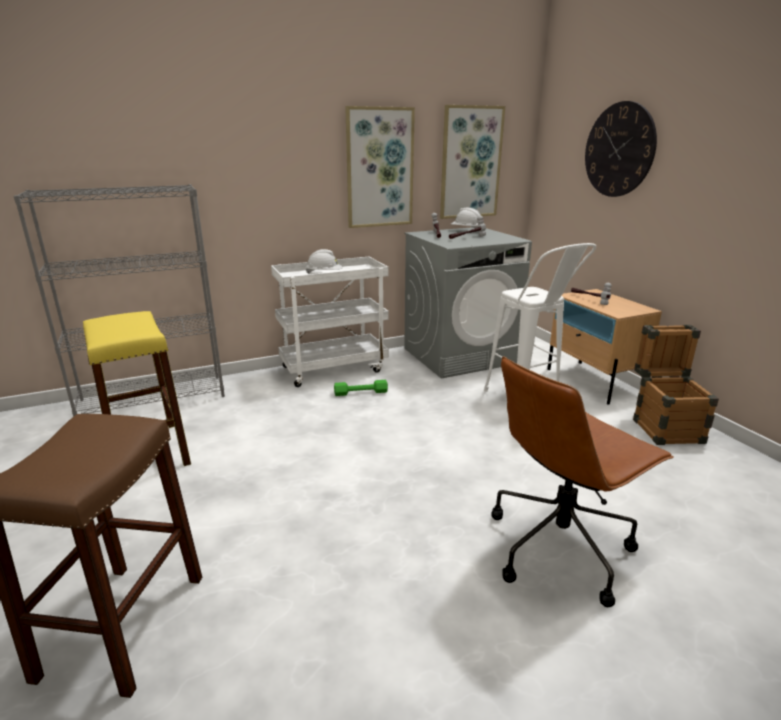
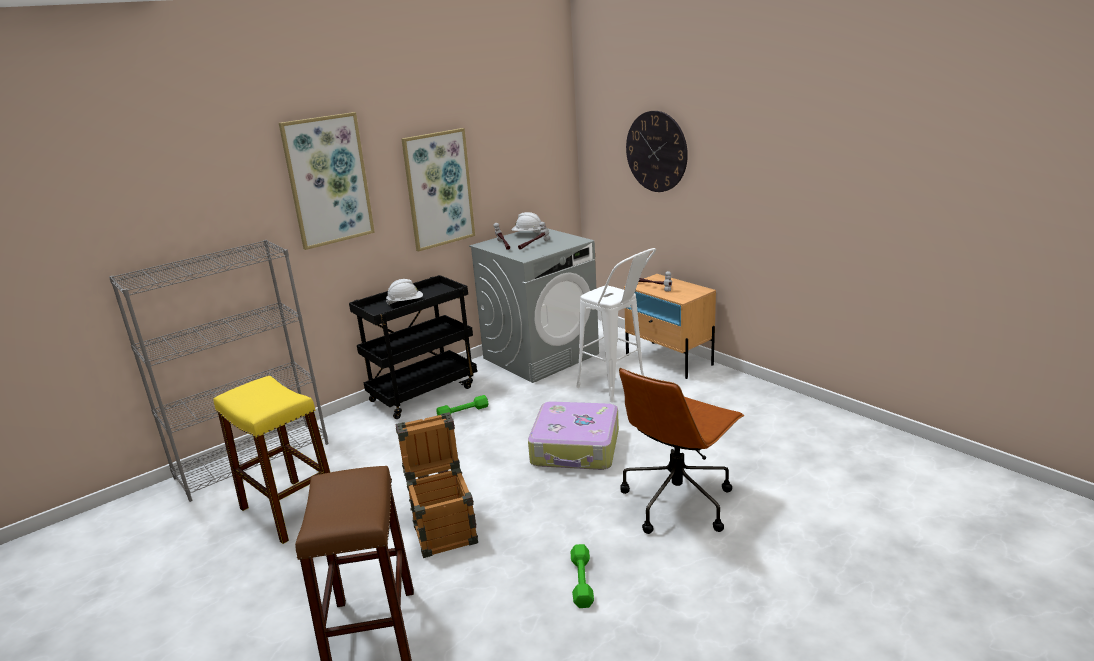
camera: 15 degrees left, 0 degrees up
white cart [271,257,389,387] -> black cart [349,275,477,419]
picture [440,105,505,219] -> picture moved to [279,112,375,250]
crate [633,325,719,445] -> crate moved to [396,412,478,558]
none -> suitcase [528,401,619,470]
none -> green dumbbell [571,544,594,608]

